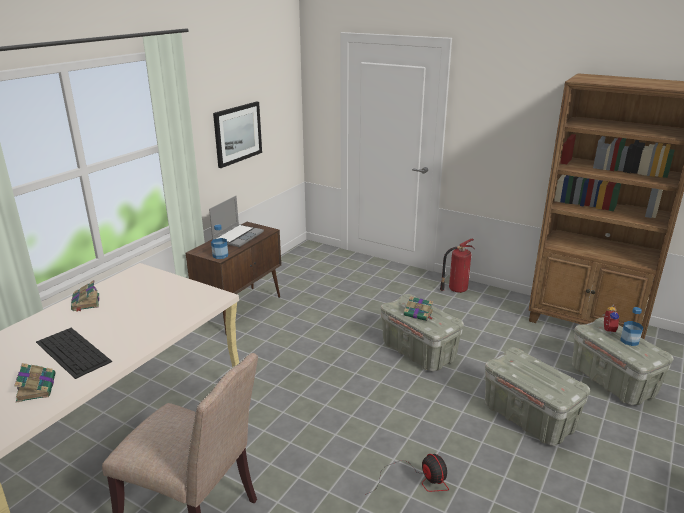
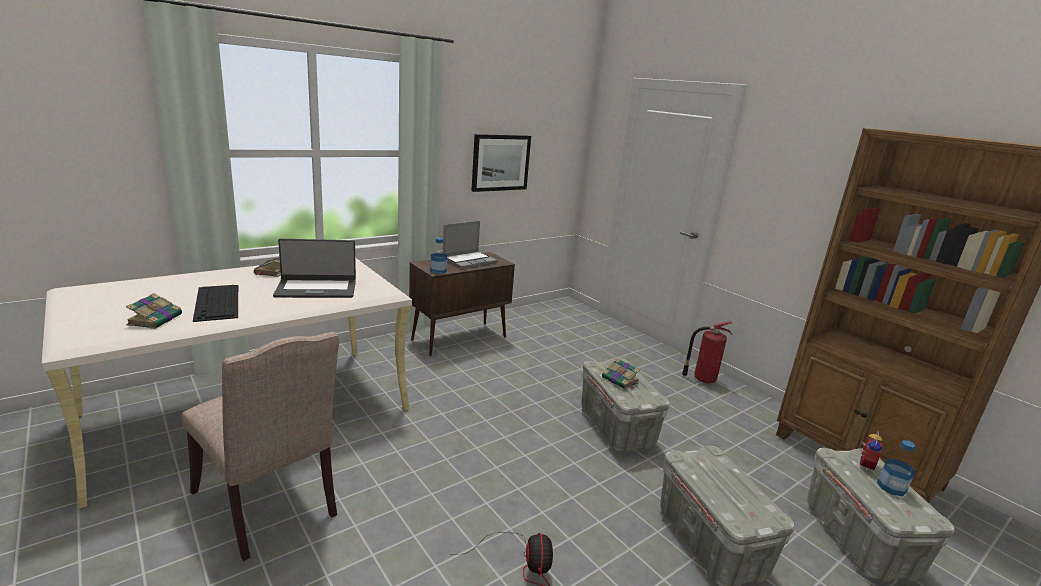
camera: 20 degrees right, 5 degrees down
none -> laptop [273,239,356,298]

